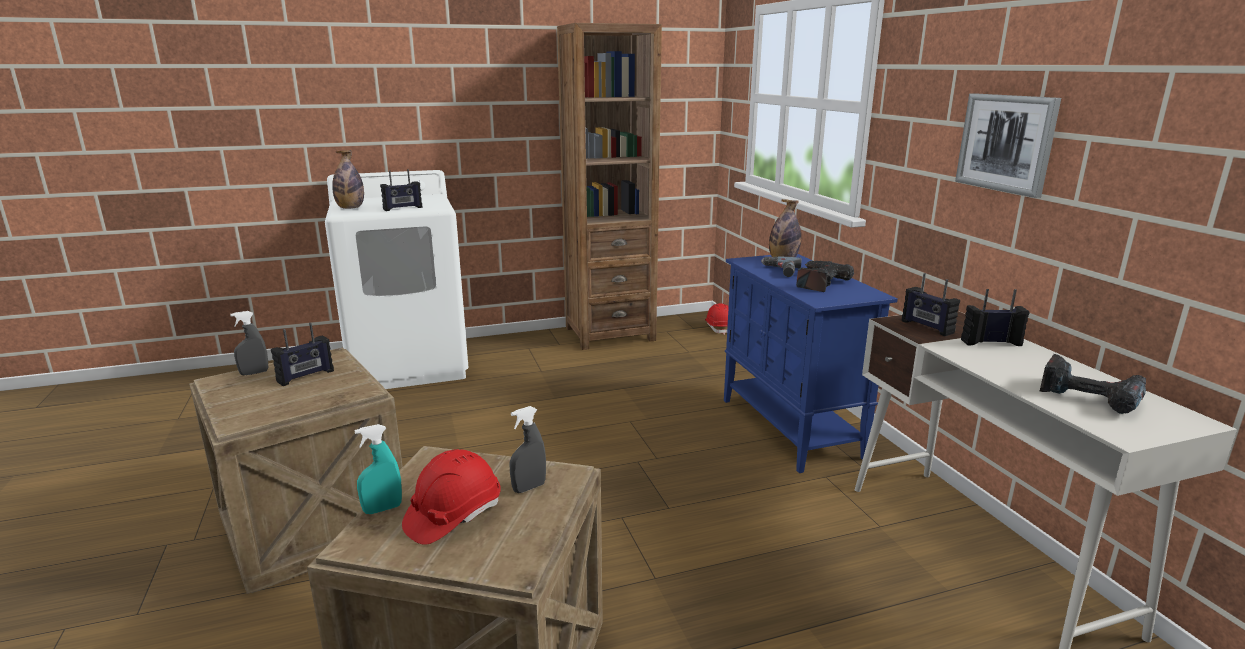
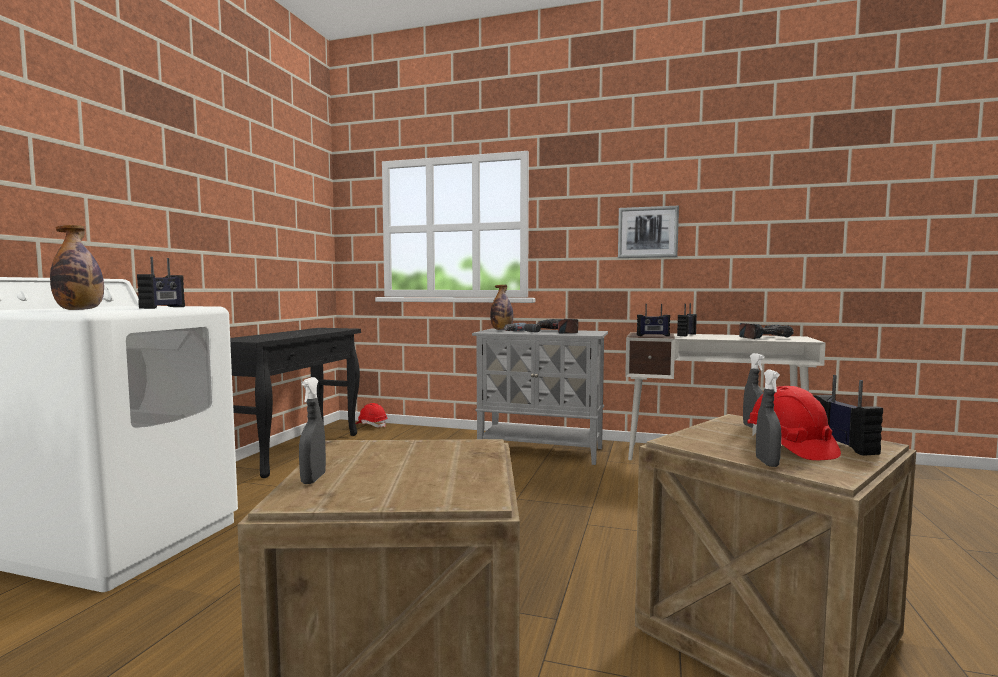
camera: 55 degrees left, 15 degrees down
radio [271,323,334,386] -> radio moved to [814,375,883,456]
turquoise spray bottle [355,424,402,514] -> grey spray bottle [756,370,782,467]
brown bookcase [557,23,662,350] -> black console table [230,328,361,478]
blue cabinet [724,254,898,473] -> grey cabinet [472,329,608,465]

